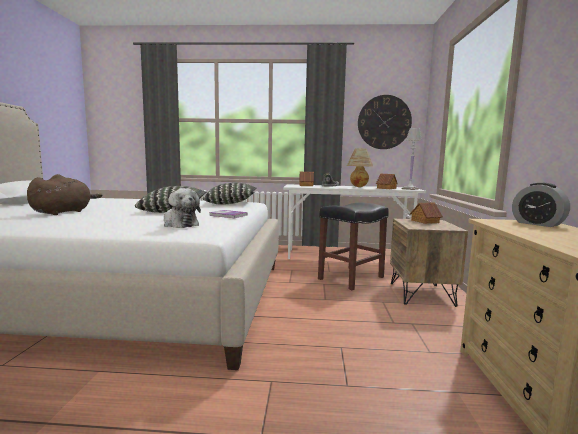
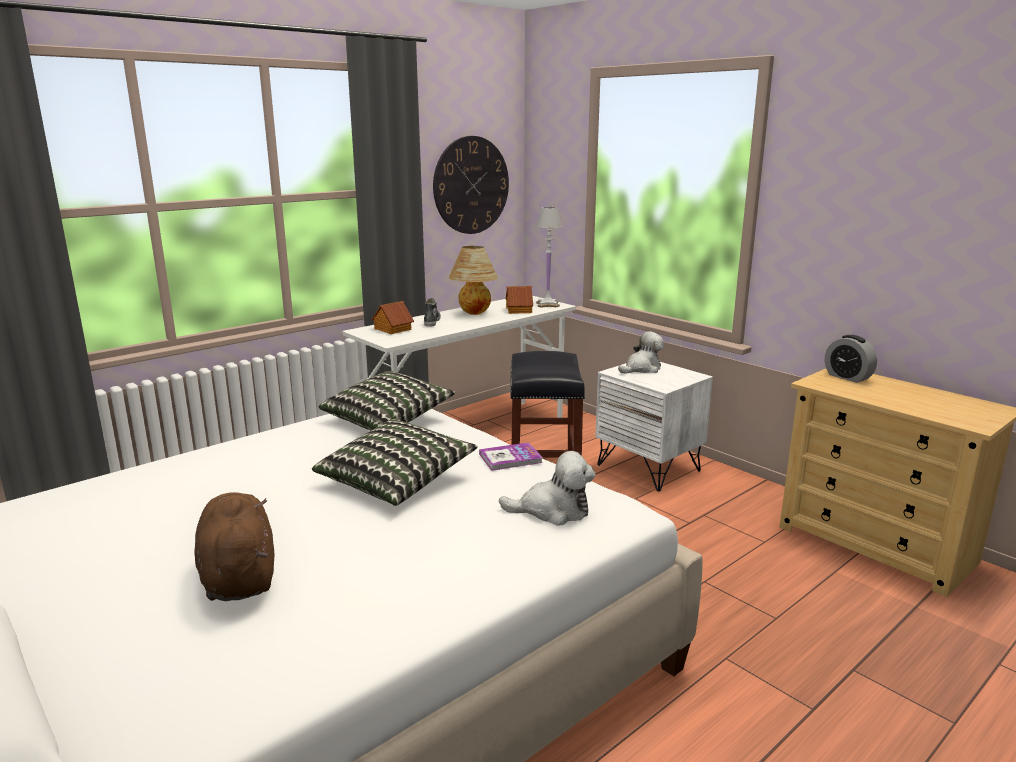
camera: 45 degrees left, 10 degrees up
brown nightstand [390,219,468,307] -> white nightstand [595,362,713,491]
toy house [410,203,443,224] -> plush toy [618,331,664,374]
alarm clock [512,183,570,227] -> alarm clock turned 45 degrees clockwise [825,335,877,383]

